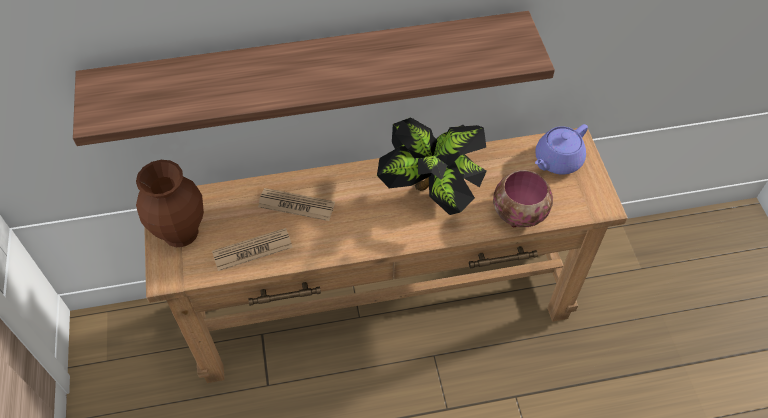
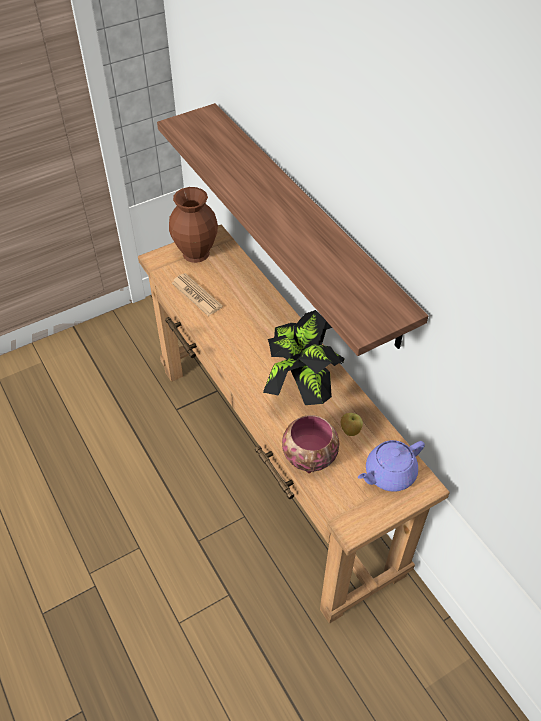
camera: 70 degrees right, 5 degrees down
newspaper [258,188,335,221] -> none
purple teapot [535,124,588,175] -> purple teapot turned 60 degrees counterclockwise [358,440,425,492]
none -> apple [341,413,363,436]

